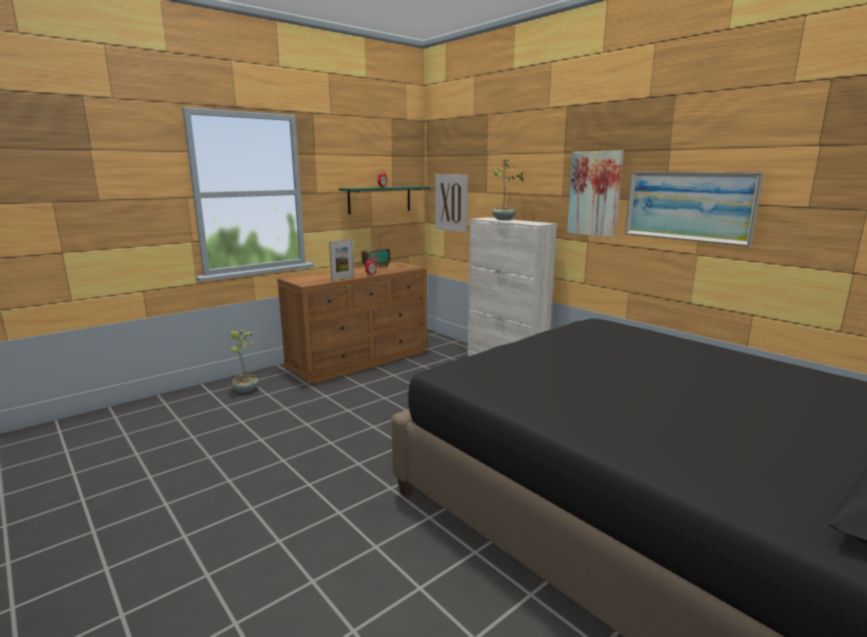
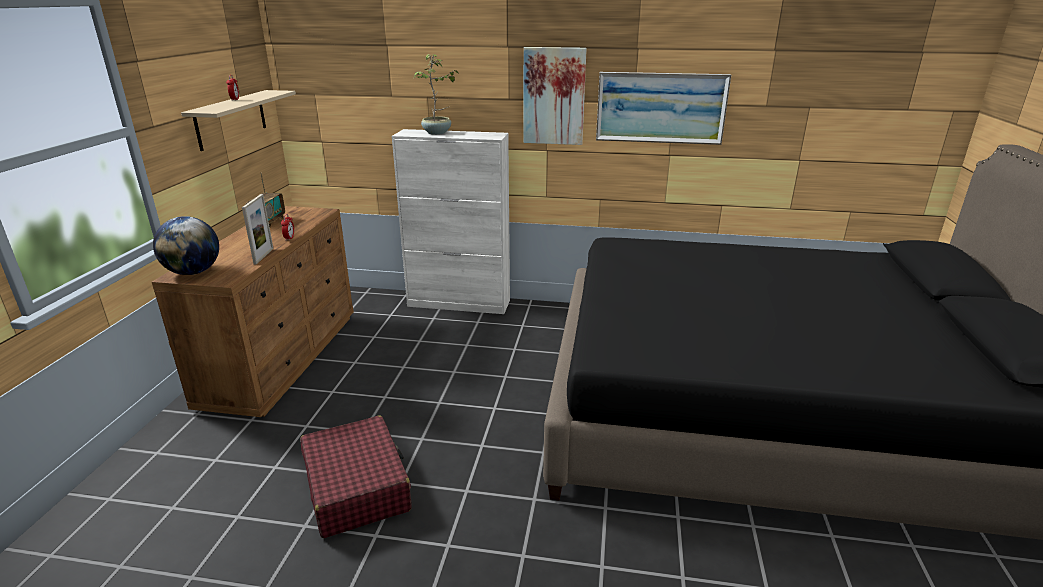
camera: 40 degrees left, 10 degrees up
potted plant [229,330,258,393] -> none
green shelf [339,186,430,215] -> beige shelf [181,90,296,151]
picture [435,174,468,233] -> none
none -> globe [153,216,219,275]
none -> red suitcase [300,415,412,538]

